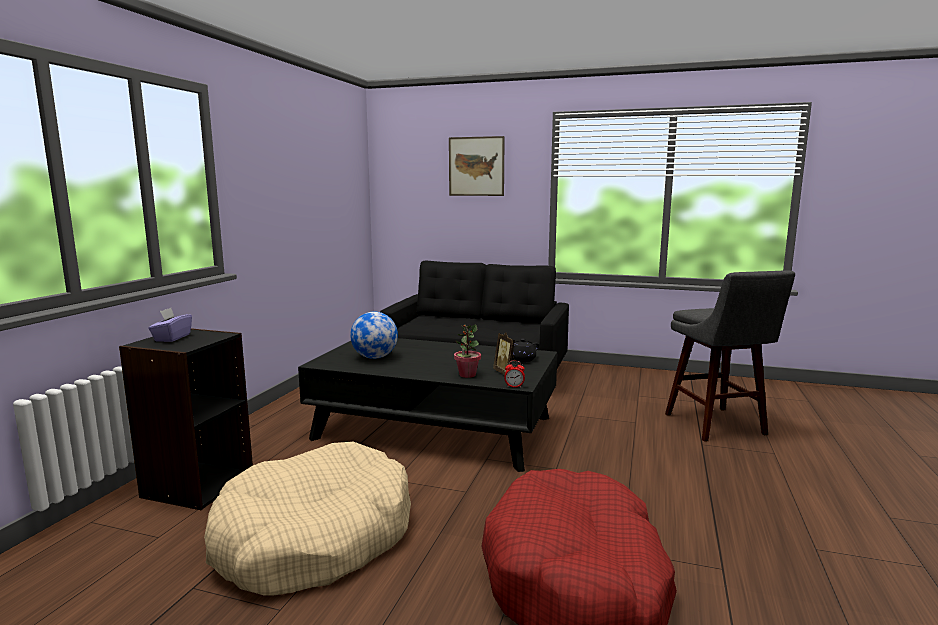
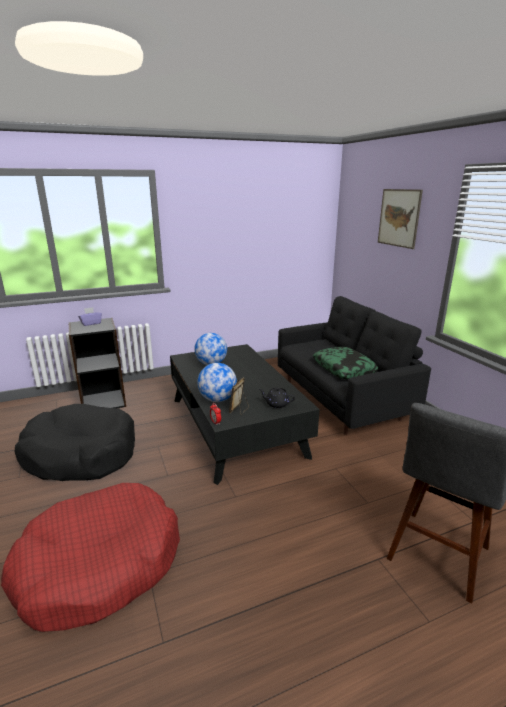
camera: 50 degrees right, 10 degrees up
beige dog bed [204,442,411,596] -> black dog bed [15,404,135,481]
potted plant [454,325,481,378] -> globe [197,363,237,402]
none -> pillow [313,347,379,379]

